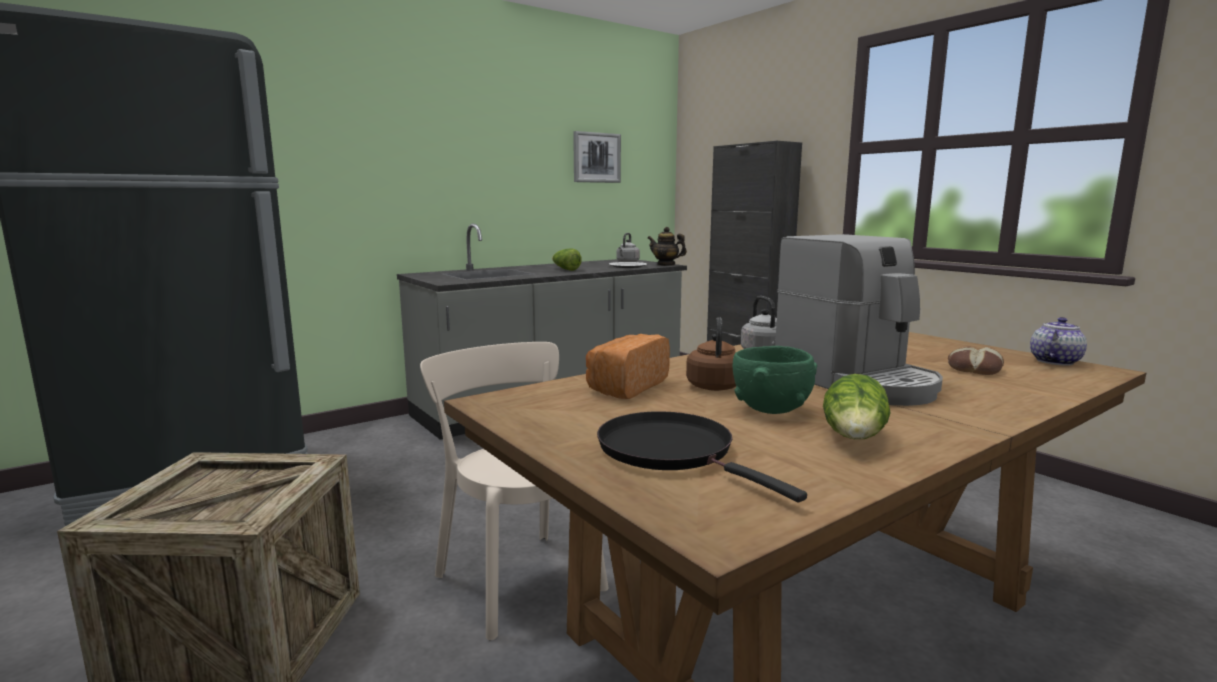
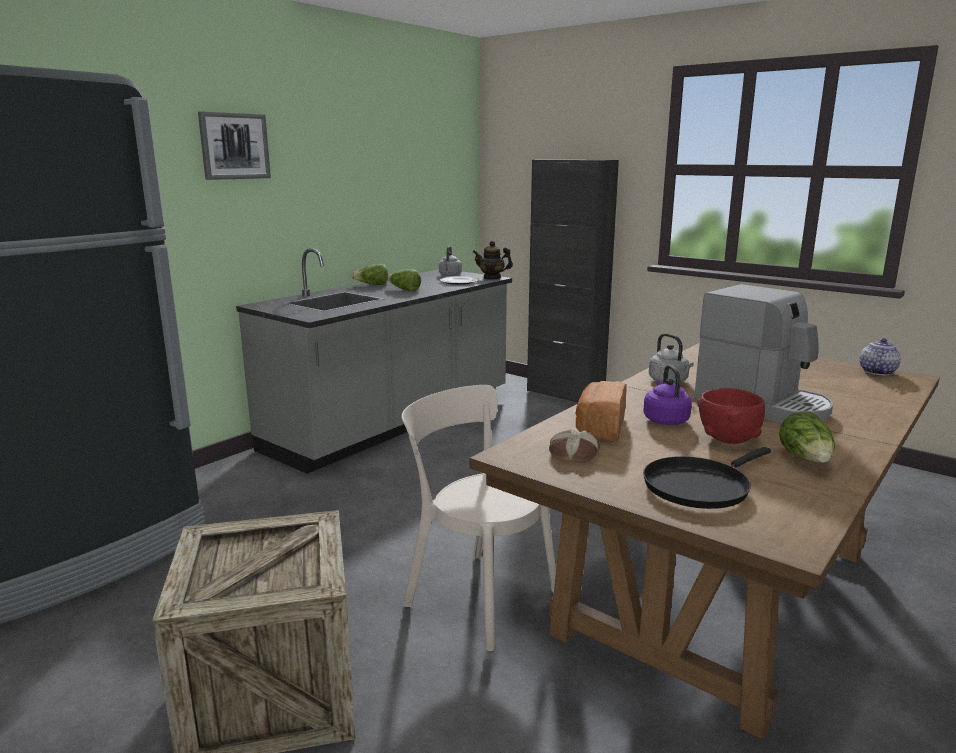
camera: 15 degrees left, 5 degrees up
picture [573,131,621,183] -> picture moved to [198,111,271,180]
black frying pan [597,411,807,502] -> black frying pan turned 75 degrees counterclockwise [643,447,771,509]
brown kettle [686,317,736,391] -> purple kettle [643,365,692,425]
green bowl [733,346,817,414] -> red bowl [697,388,765,444]
bread [948,347,1004,375] -> bread moved to [549,430,600,463]
none -> lettuce [351,264,388,285]

